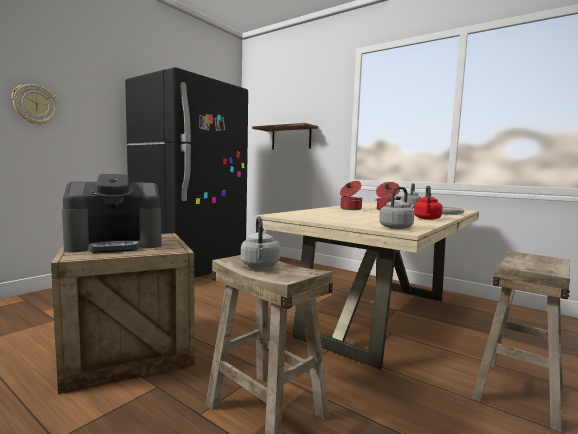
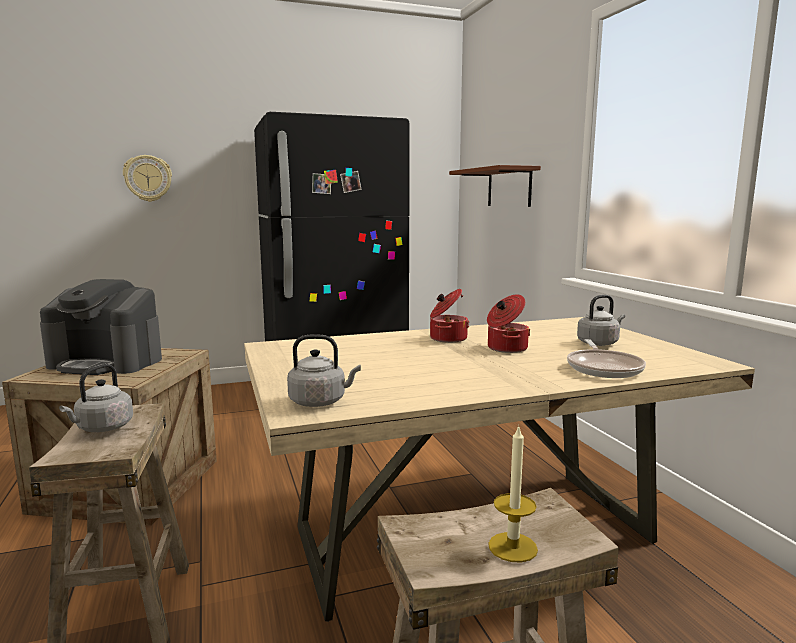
camera: 35 degrees right, 5 degrees up
red kettle [414,186,443,220] -> none
none -> candle [488,424,538,562]

